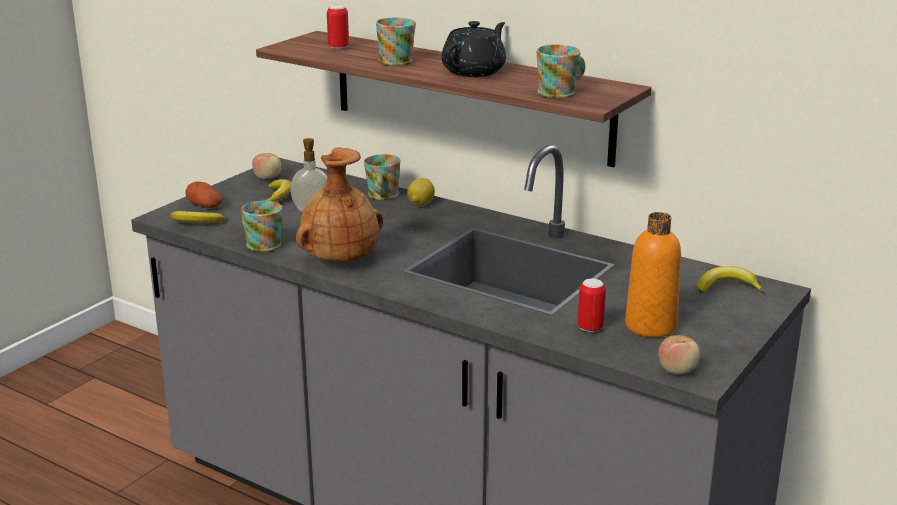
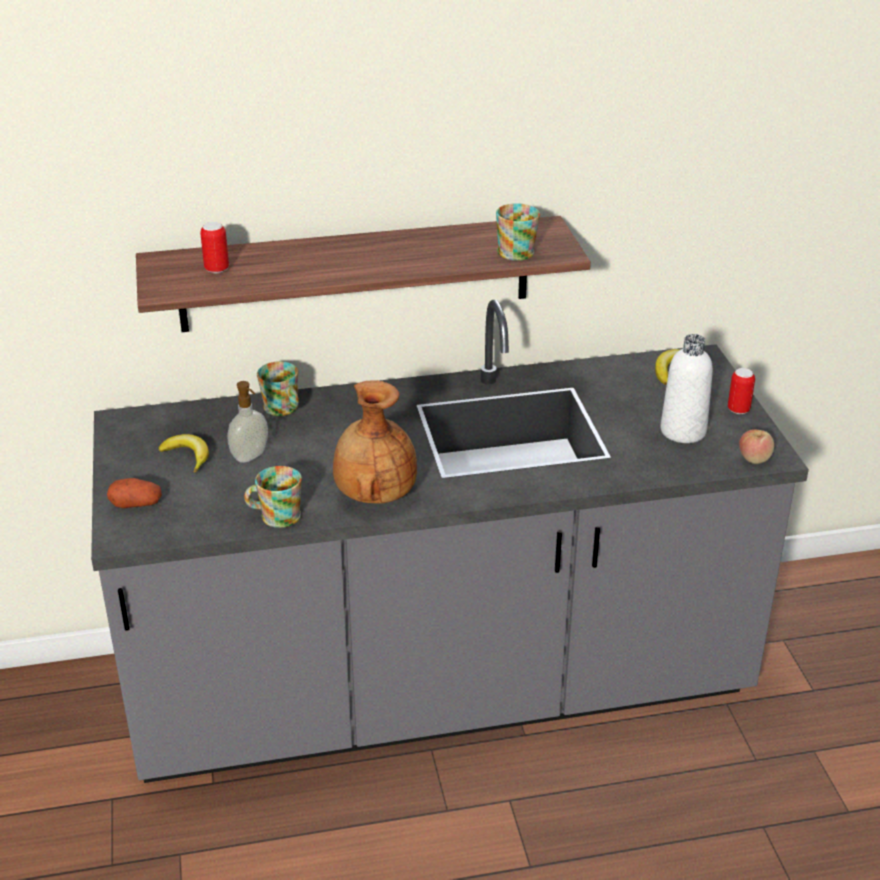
camera: 45 degrees left, 10 degrees up
banana [171,211,226,223] -> none
apple [252,153,281,179] -> none
mug [376,18,416,66] -> none
lemon [407,178,435,206] -> none
black teapot [441,21,506,77] -> none
can [578,278,606,332] -> can moved to [728,368,755,414]
orange bottle [625,212,681,337] -> white bottle [660,334,713,443]

